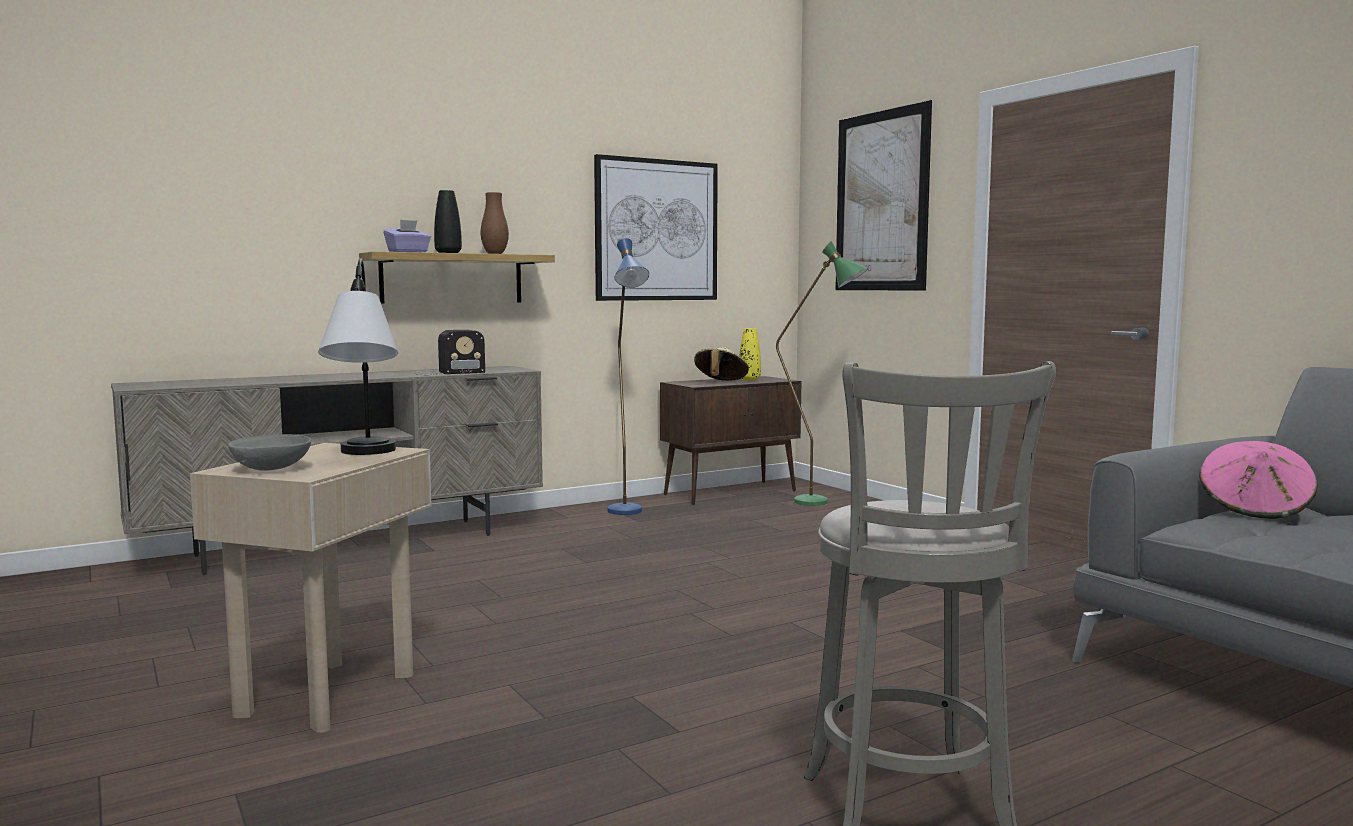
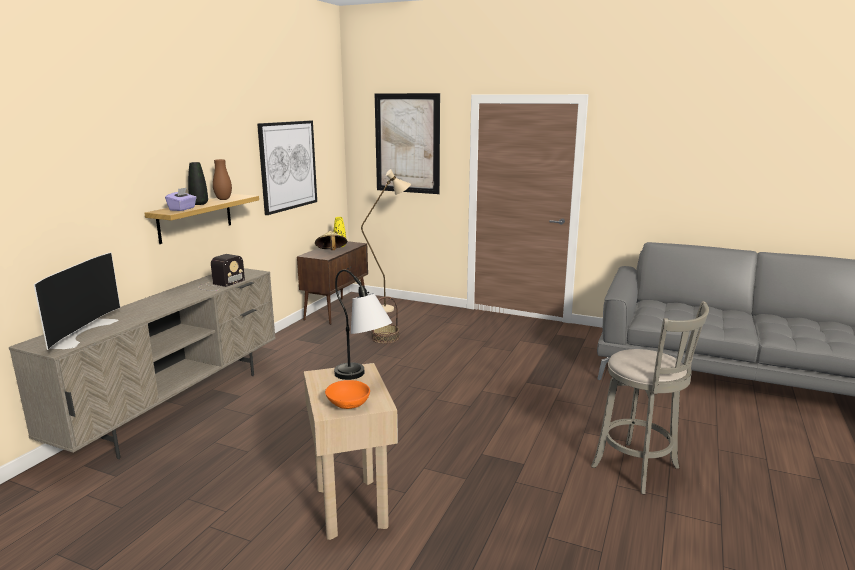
camera: 35 degrees left, 10 degrees up
grey bowl [228,434,311,471] -> orange bowl [325,380,370,409]
blue floor lamp [607,238,649,515] -> none
green floor lamp [776,241,868,506] -> beige floor lamp [361,169,411,313]
pink hat [1199,441,1317,519] -> none
none -> television [34,252,120,350]
none -> basket [371,296,399,344]

